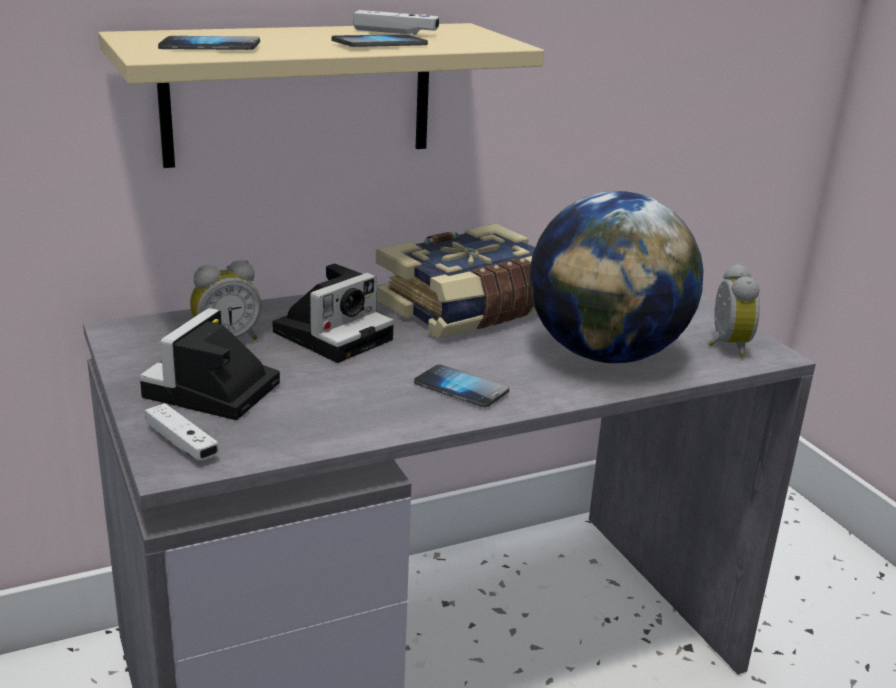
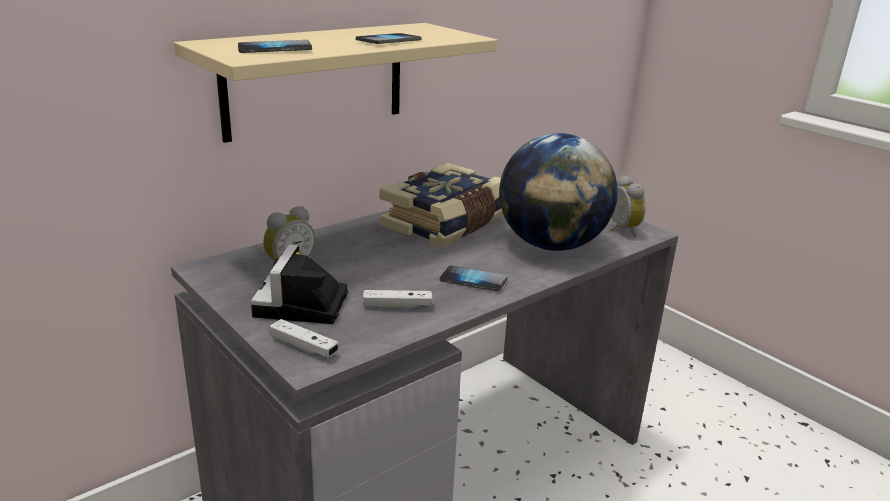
camera: 15 degrees left, 0 degrees up
camera [272,263,394,363] -> none
white game controller [353,10,439,35] -> white game controller moved to [363,290,432,308]

